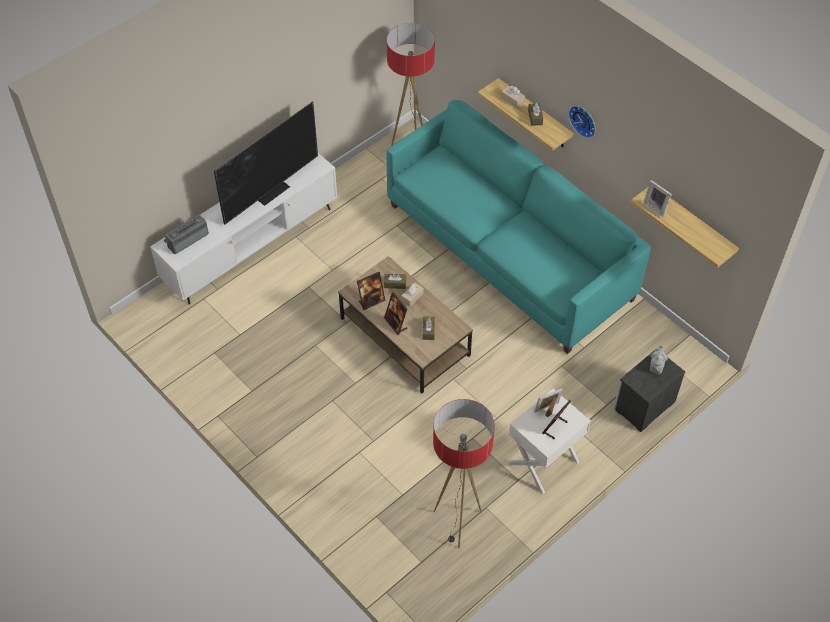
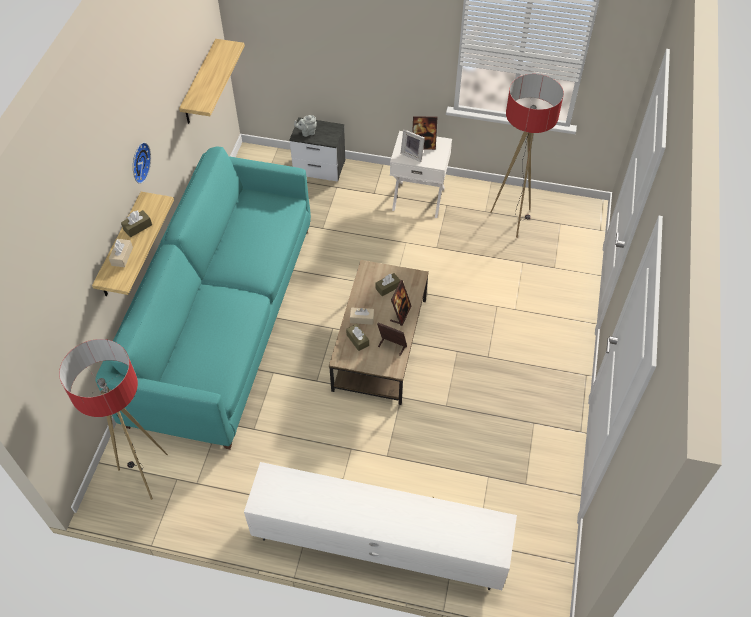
camera: 125 degrees left, 0 degrees up
radio [164,215,209,254] -> none
television [214,101,318,224] -> none
picture frame [643,180,672,218] -> none

